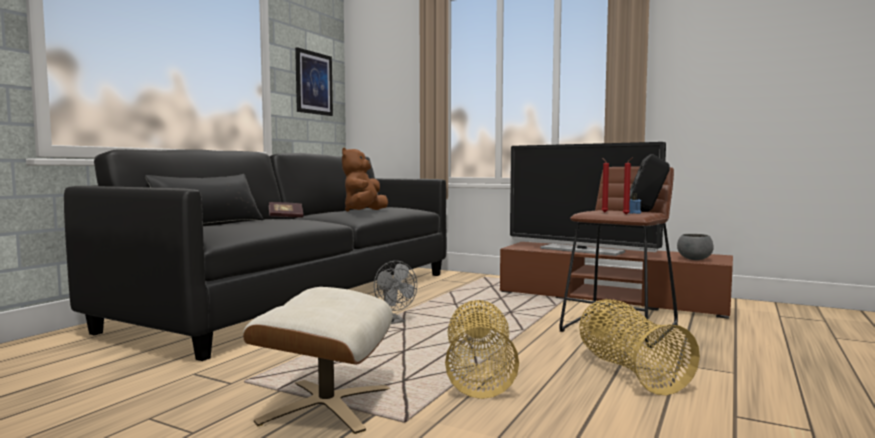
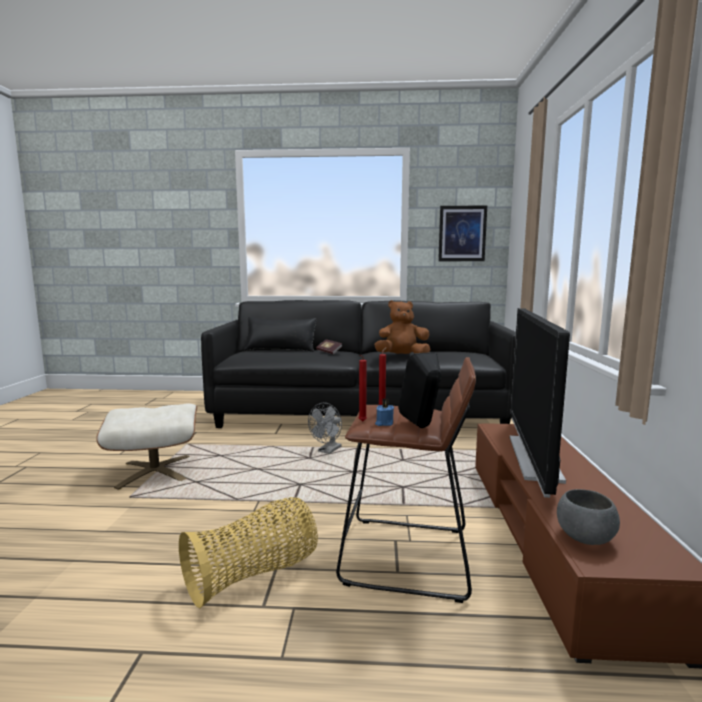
camera: 65 degrees right, 5 degrees up
basket [445,300,519,399] -> none

